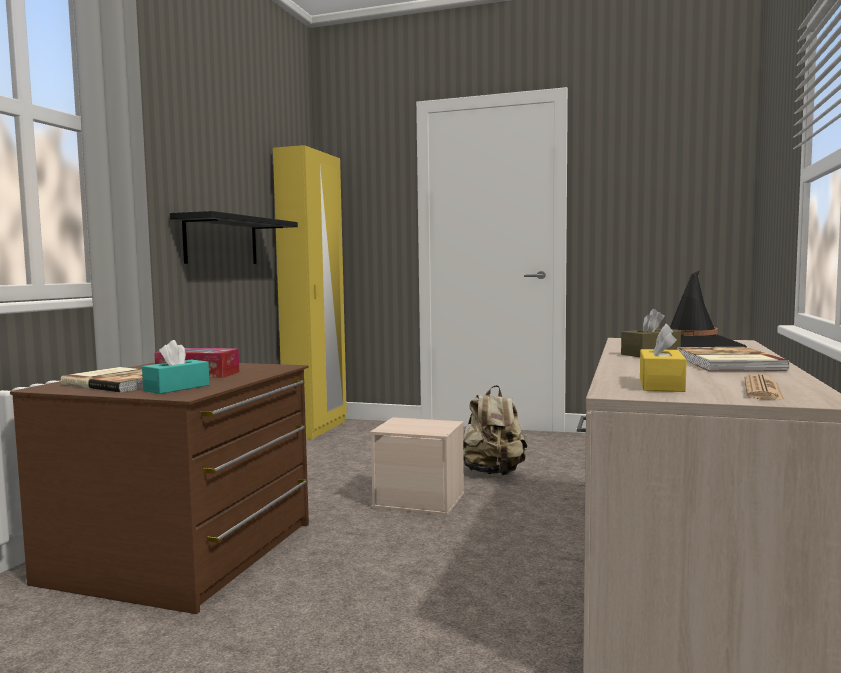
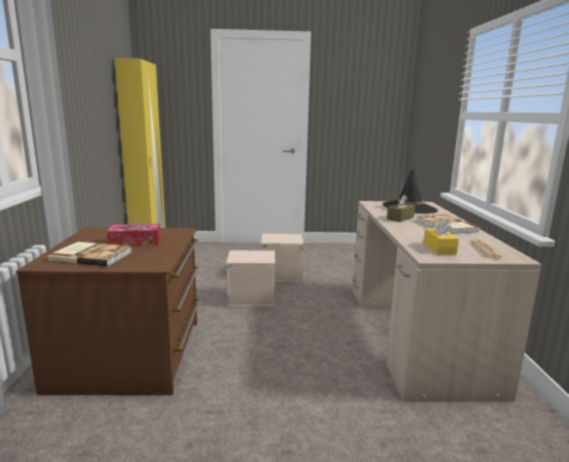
camera: 20 degrees left, 10 degrees up
turquoise tissue box [142,340,210,394] -> none
black shelf [170,211,298,264] -> none
beige backpack [463,385,527,476] -> beige storage box [261,233,303,283]

